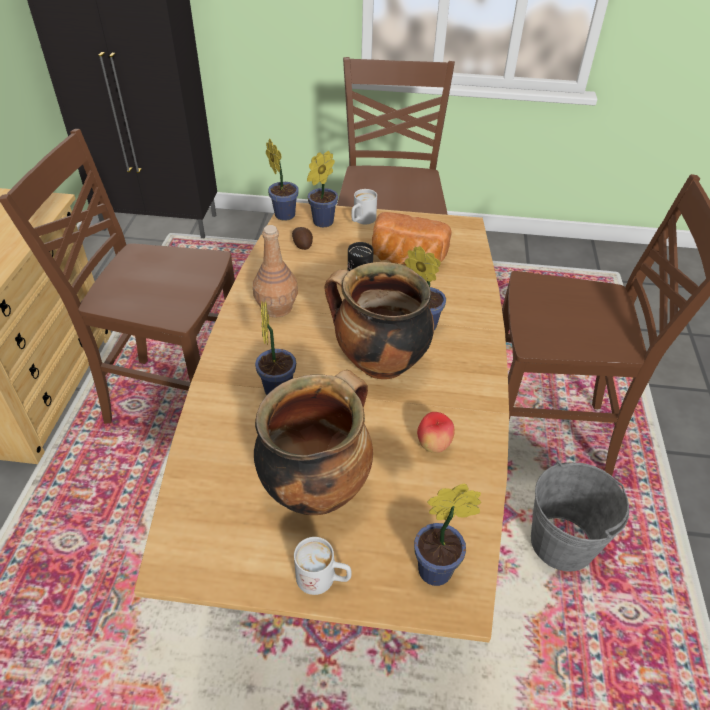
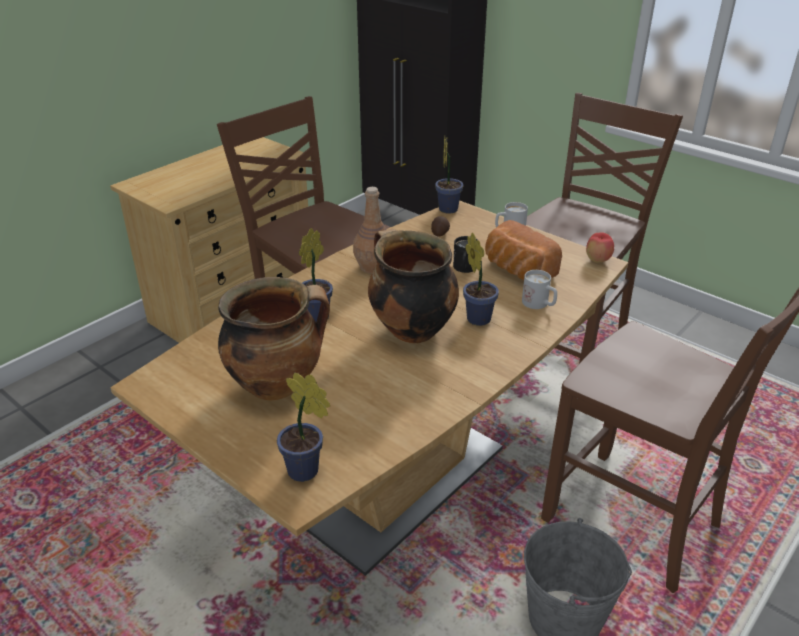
camera: 35 degrees right, 10 degrees down
white mug [294,537,352,595] -> white mug moved to [522,270,557,309]
potted plant [307,151,338,227] -> none
apple [417,412,455,453] -> apple moved to [586,233,614,263]

